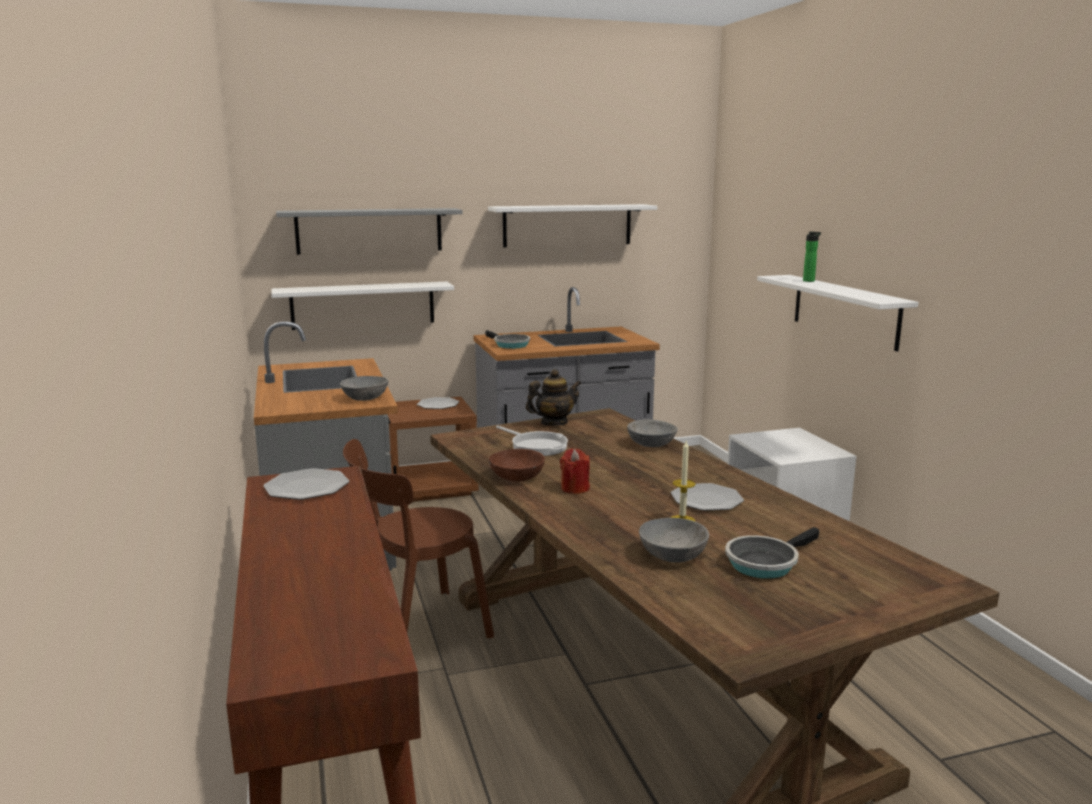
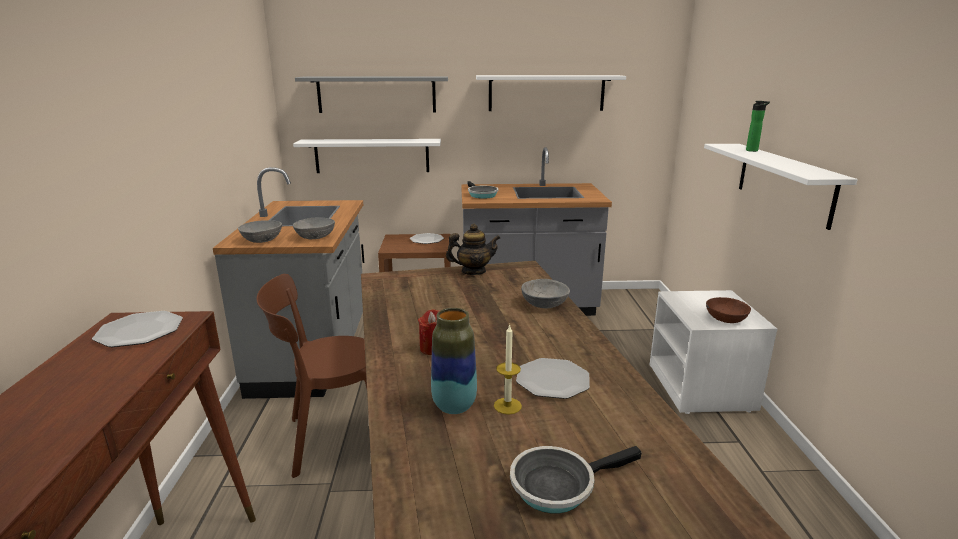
camera: 15 degrees right, 5 degrees up
brown bowl [489,449,545,482] -> brown bowl moved to [706,297,751,323]
frying pan [496,425,568,456] -> none
grey bowl [639,518,709,563] -> grey bowl moved to [238,220,282,243]
none -> vase [431,308,477,414]

